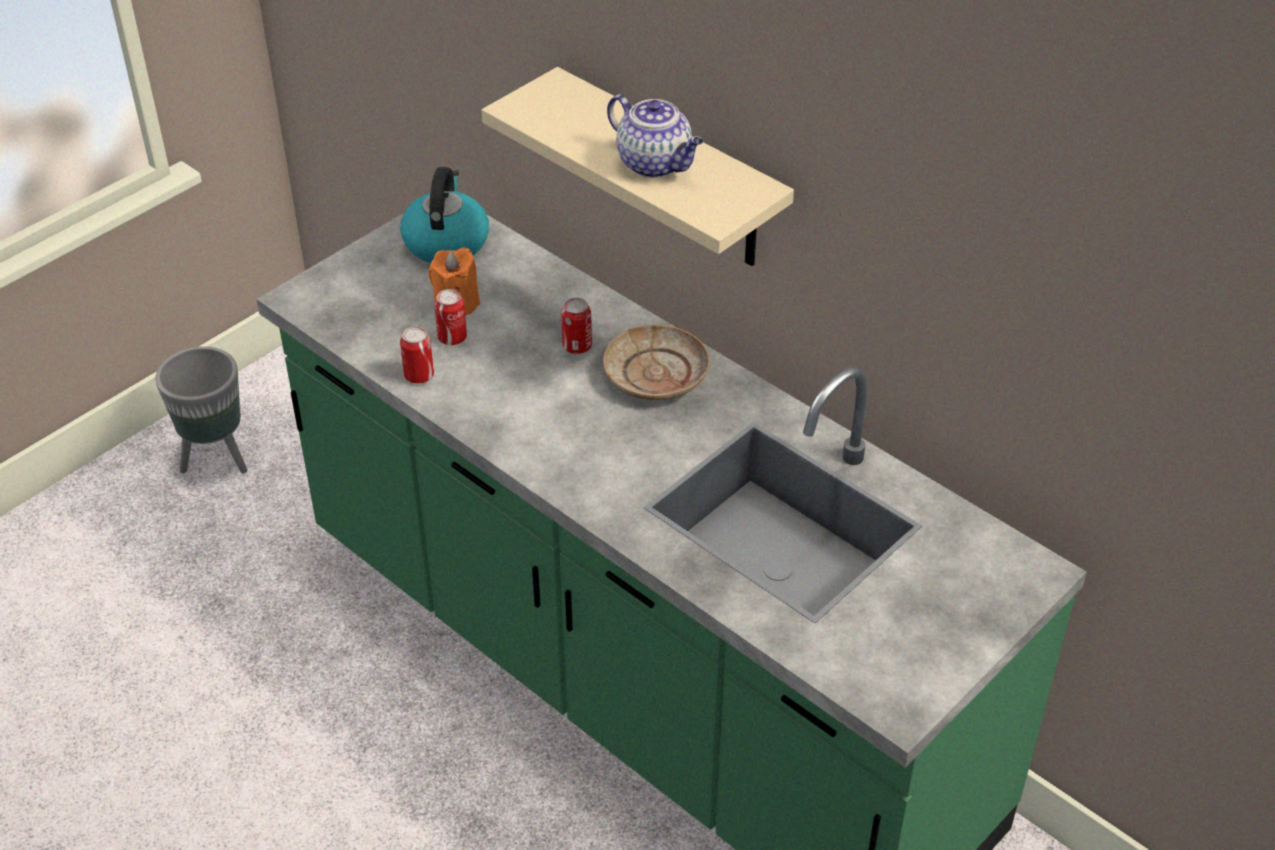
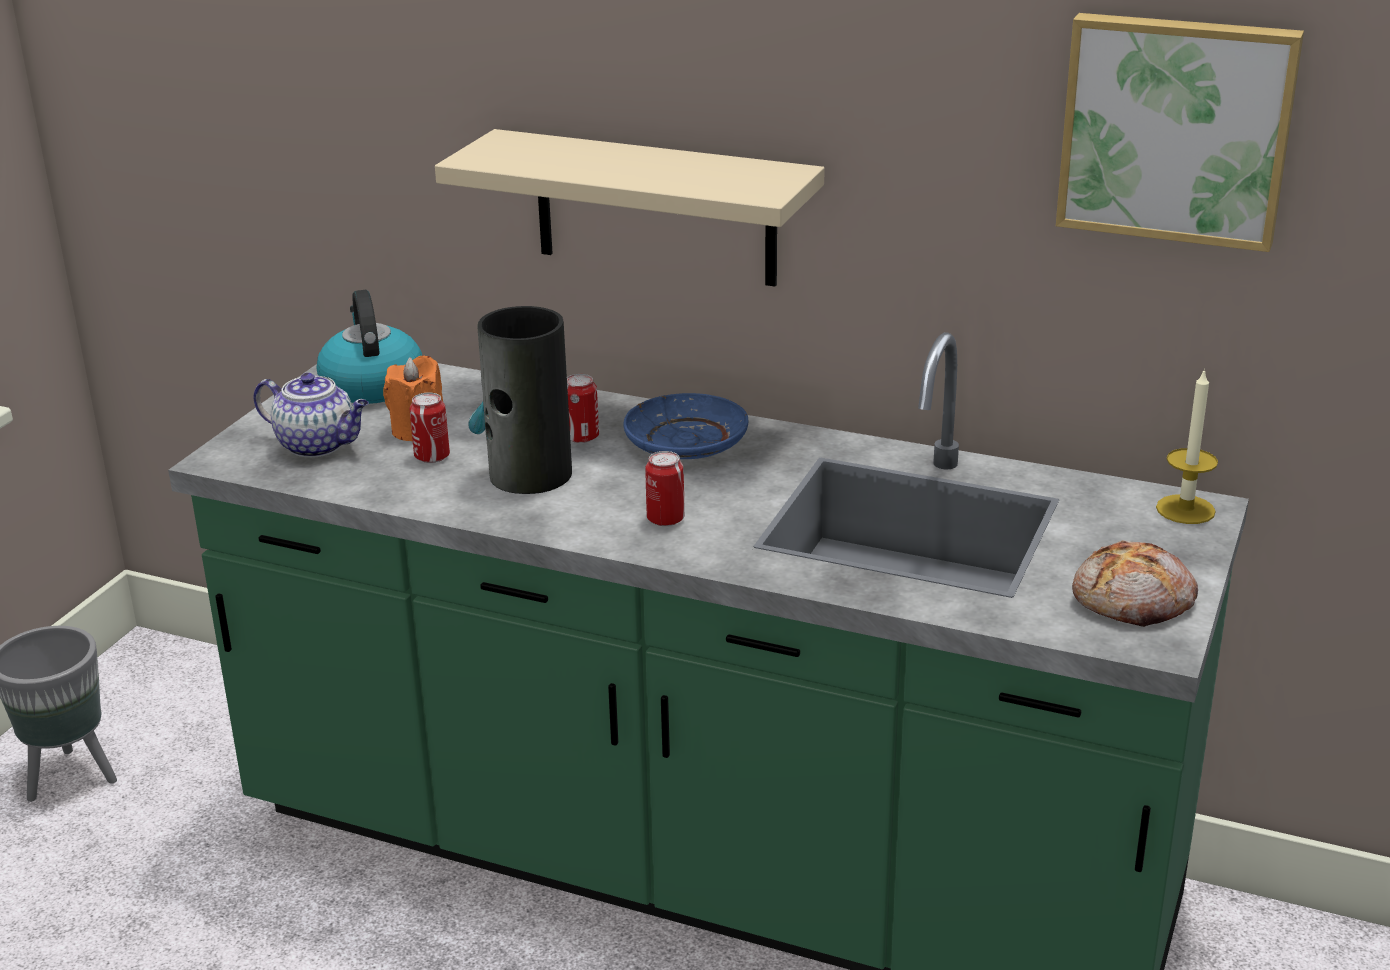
camera: 20 degrees left, 15 degrees down
can [400,327,434,384] -> can moved to [645,451,685,526]
beige plate [603,325,709,401] -> blue plate [623,393,748,459]
teapot [607,94,703,178] -> teapot moved to [253,373,369,458]
none -> vase [468,306,572,494]
none -> picture [1056,13,1304,252]
none -> bread [1072,540,1198,627]
none -> candle [1156,368,1218,524]

